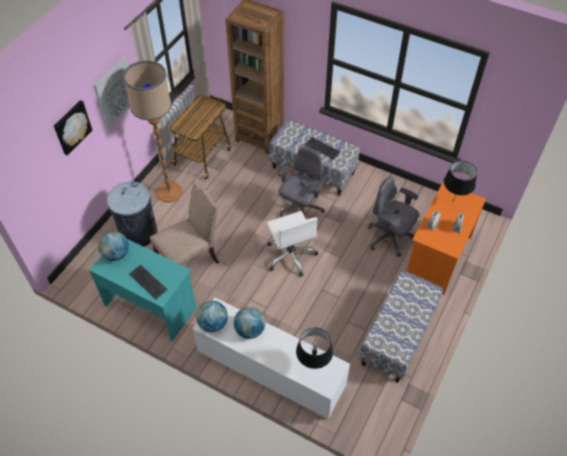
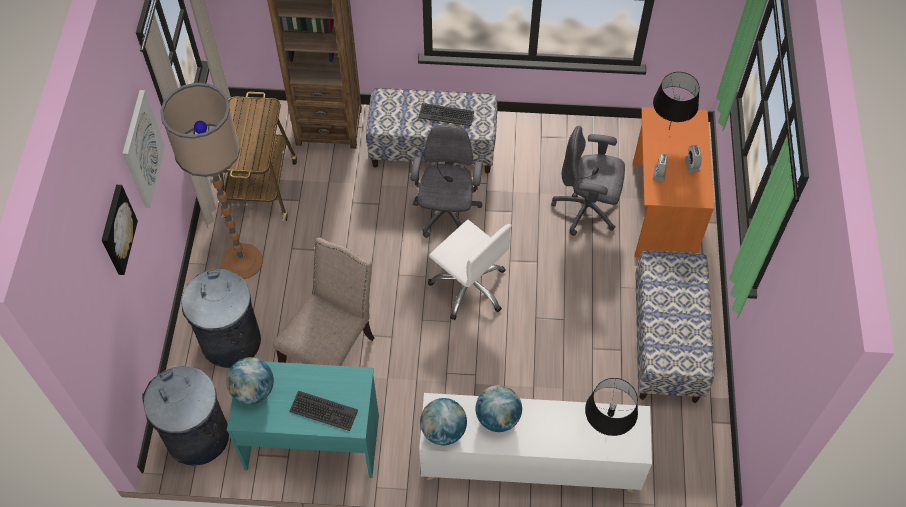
camera: 25 degrees left, 5 degrees up
none -> grey trash can [142,366,229,466]

